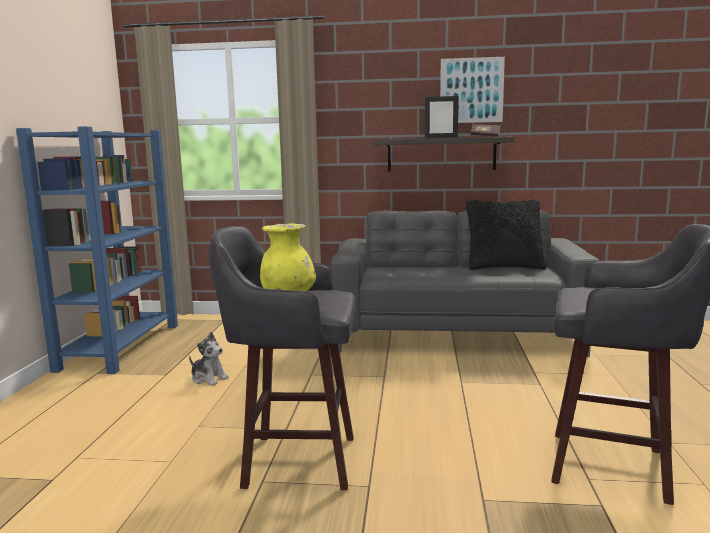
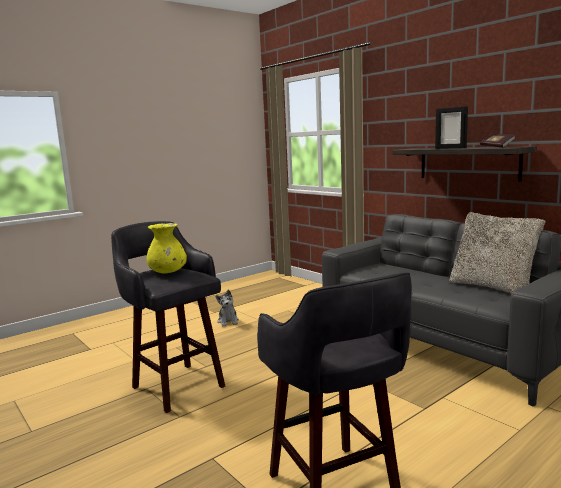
camera: 45 degrees right, 0 degrees up
blue bookcase [16,126,178,374] -> none
picture [440,57,505,123] -> none
black pillow [466,200,546,270] -> beige pillow [449,212,546,294]

